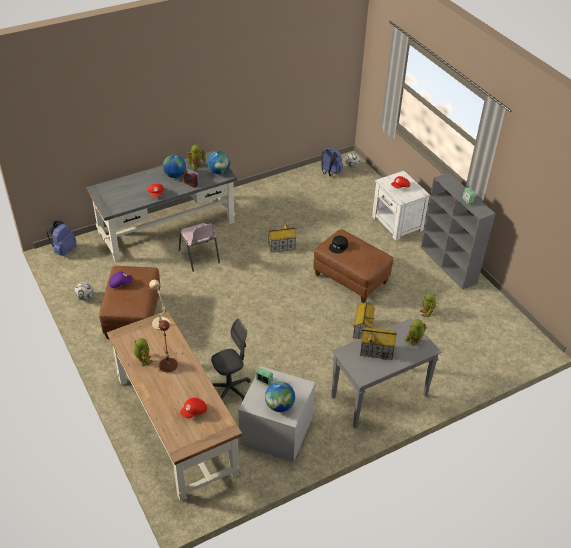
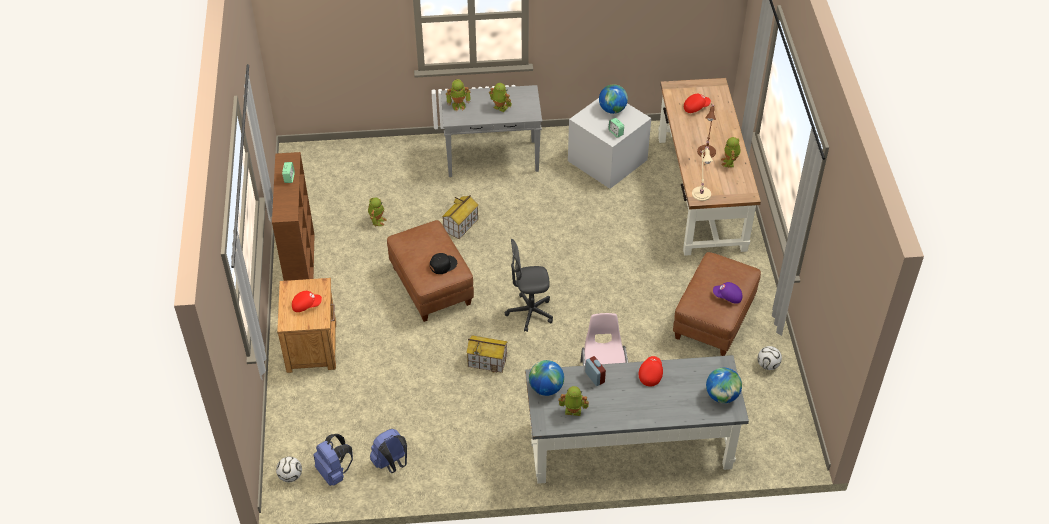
camera: 155 degrees left, 5 degrees up
blue backpack [46,220,76,256] -> blue backpack moved to [370,429,407,473]
globe [163,155,186,178] -> globe moved to [706,368,742,403]
grey office chair [211,319,251,401] -> grey office chair moved to [505,239,553,332]
toy house [360,327,397,360] -> toy robot [489,83,512,112]
white nightstand [372,171,430,241] -> brown nightstand [277,278,336,373]
grey bookcase [421,173,495,290] -> brown bookcase [272,152,315,281]

